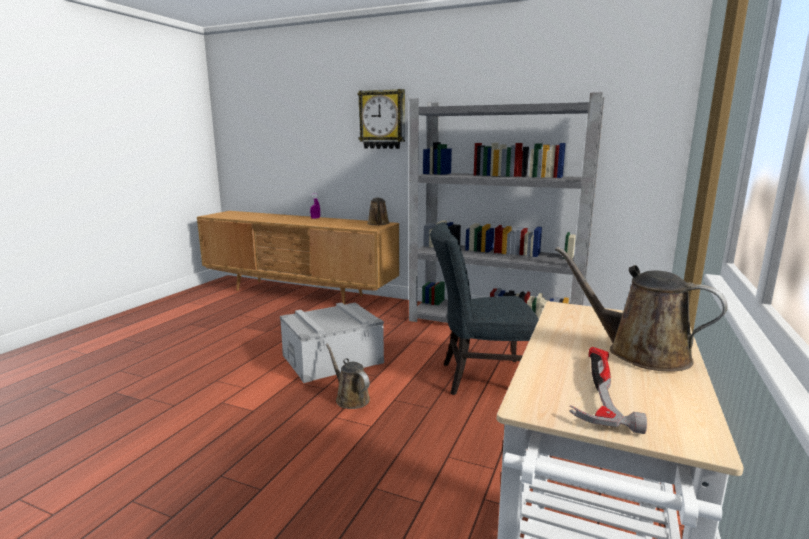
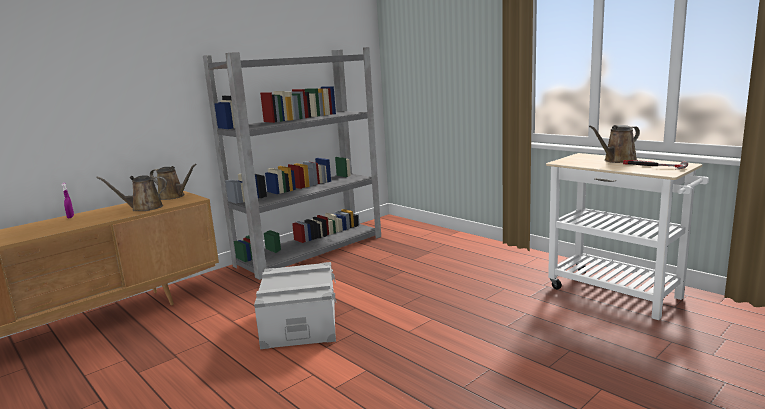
camera: 65 degrees left, 0 degrees up
brown watering can [326,343,370,409] -> brown watering can moved to [96,175,167,211]
wall clock [357,89,405,149] -> none
grey chair [430,222,539,395] -> none

